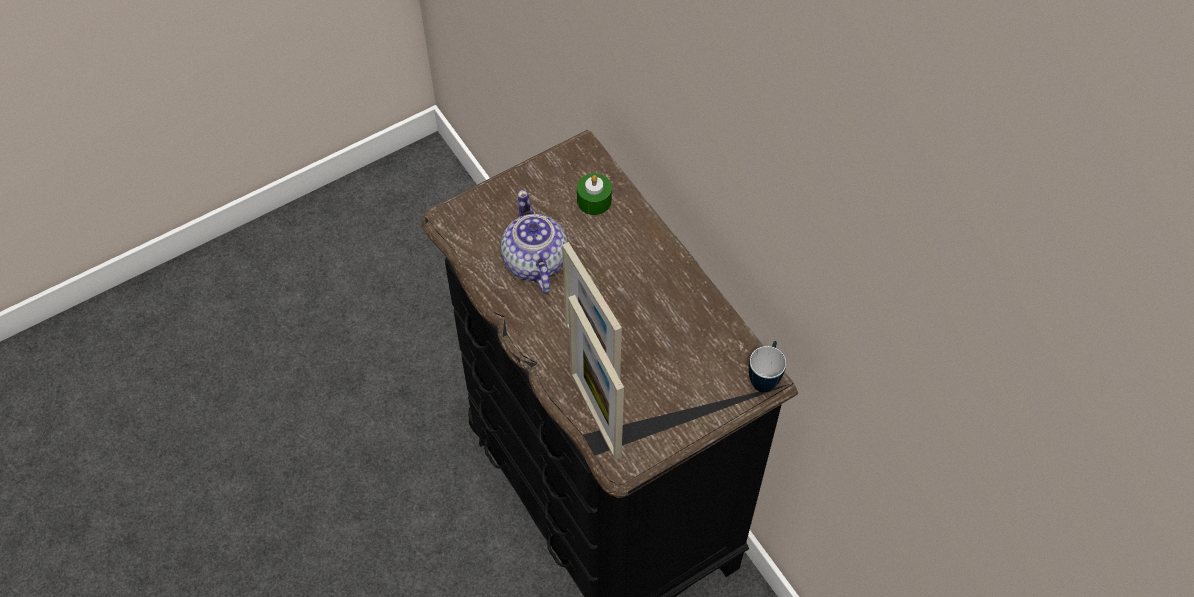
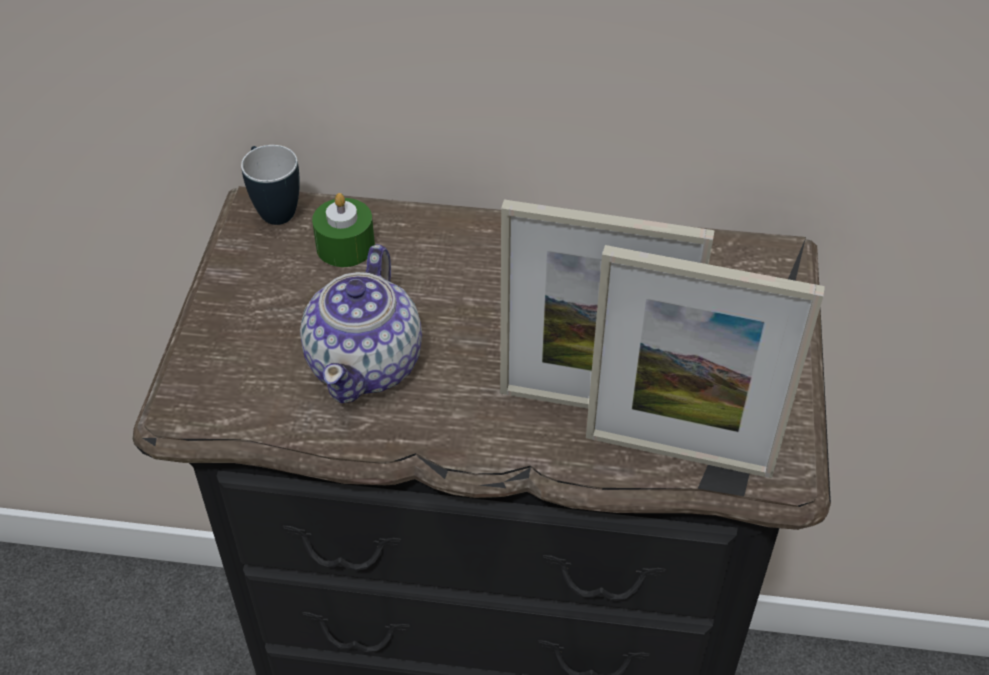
camera: 50 degrees left, 10 degrees down
teapot [501,190,568,294] -> teapot turned 105 degrees counterclockwise [300,244,422,403]
mug [749,341,786,393] -> mug moved to [241,145,300,225]

